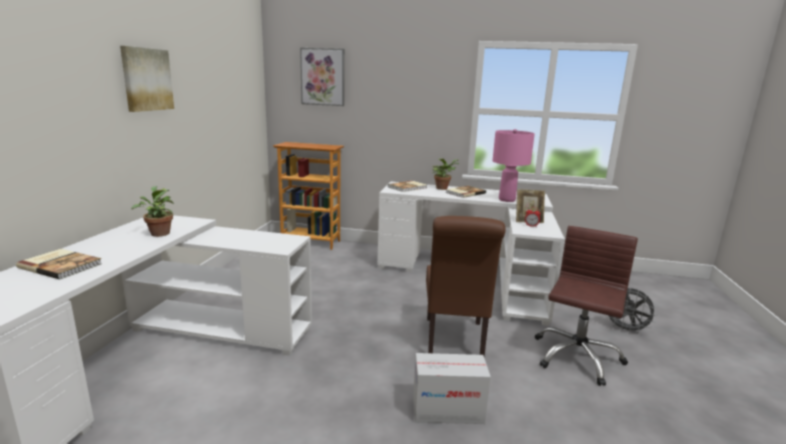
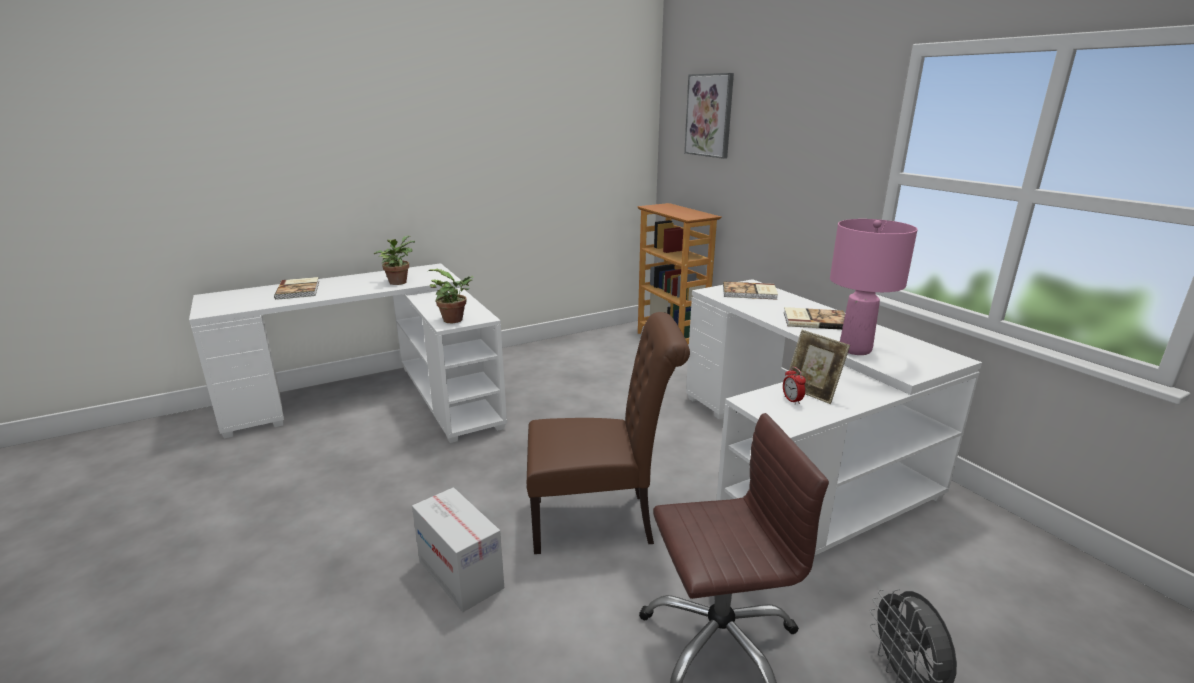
camera: 50 degrees right, 5 degrees up
picture [120,46,174,112] -> none
brown chair [426,216,506,357] -> brown chair turned 150 degrees counterclockwise [527,312,690,554]
potted plant [432,159,459,190] -> potted plant moved to [428,269,474,323]

